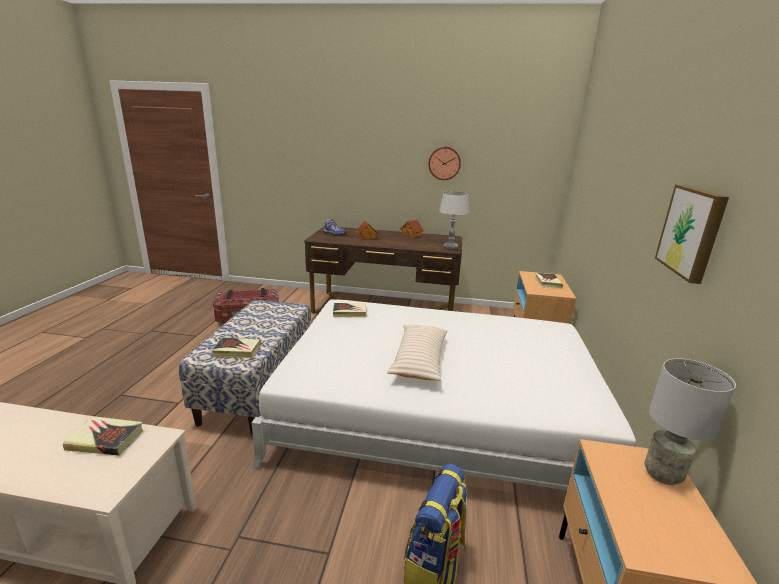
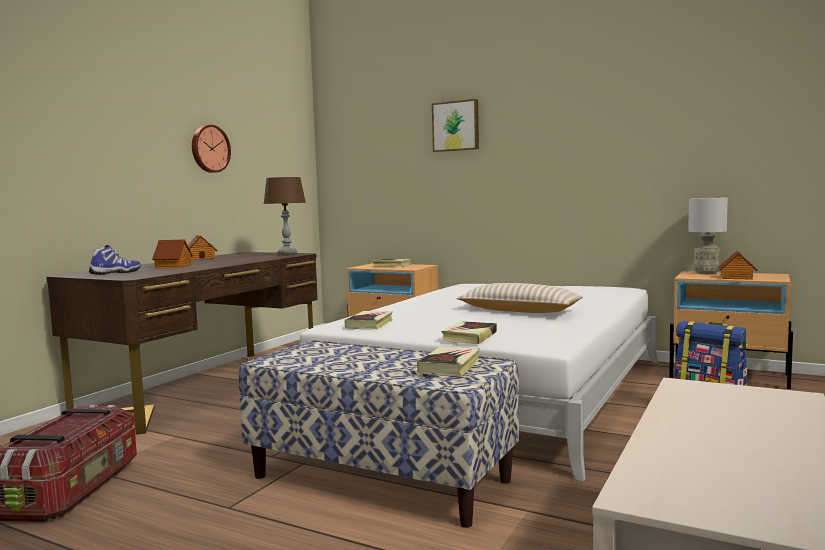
camera: 70 degrees left, 15 degrees down
book [63,416,143,456] -> book moved to [441,321,497,344]
grey table lamp [439,191,469,249] -> brown table lamp [263,177,306,255]
picture [655,185,729,284] -> picture moved to [432,99,479,152]
none -> toy house [718,251,758,280]

